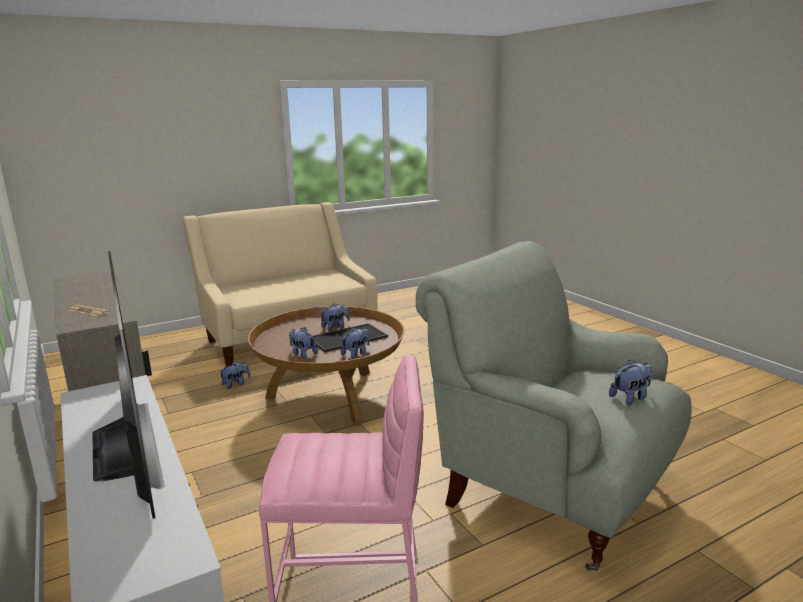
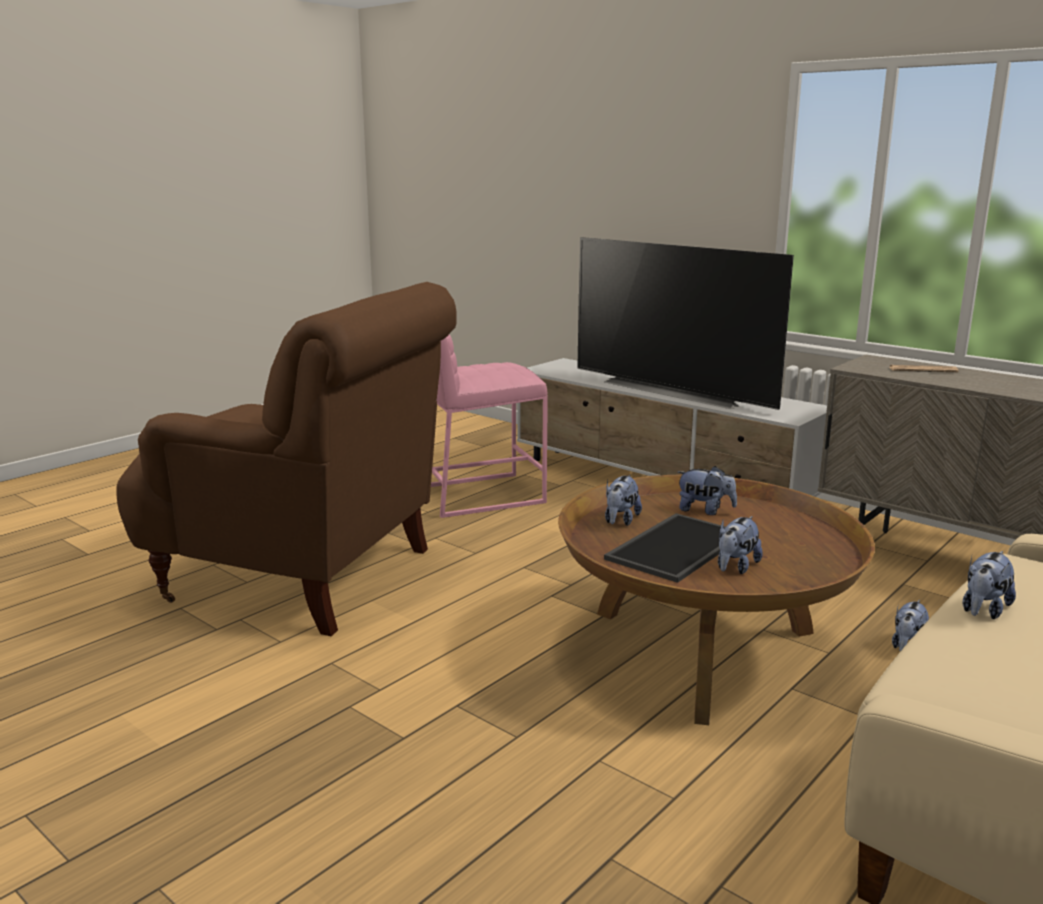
camera: 160 degrees right, 0 degrees up
grey armchair [416,241,692,571] -> brown armchair [116,282,457,636]
plush toy [609,360,652,405] -> plush toy moved to [962,551,1016,619]

